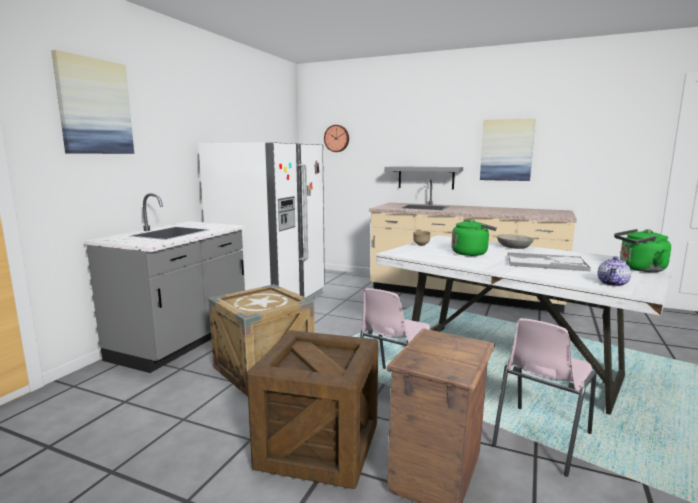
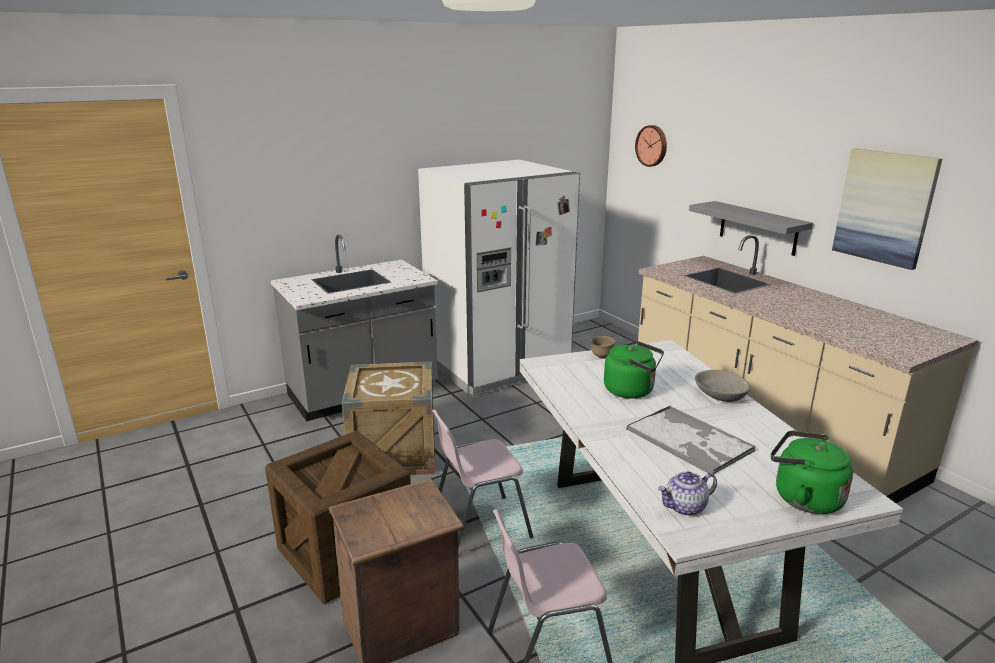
camera: 35 degrees right, 10 degrees up
picture [51,50,134,154] -> none

